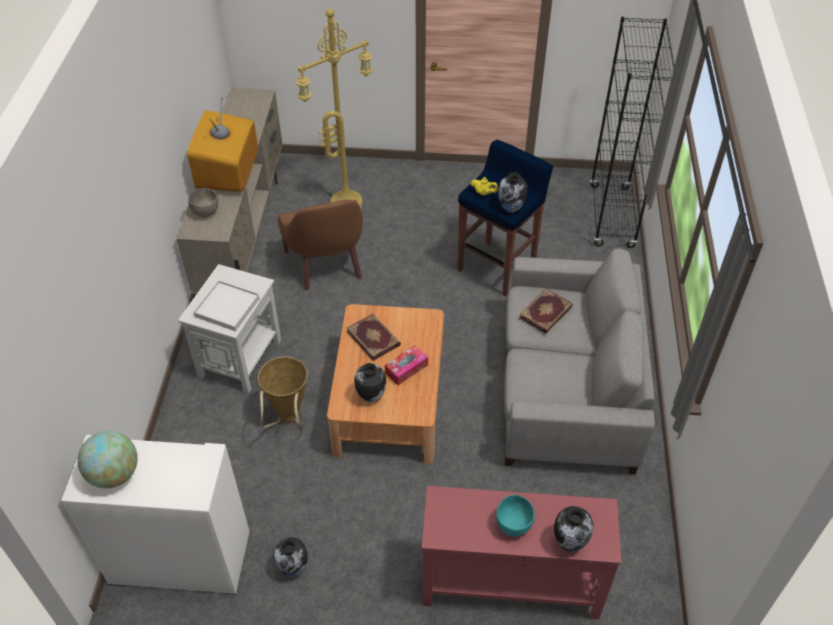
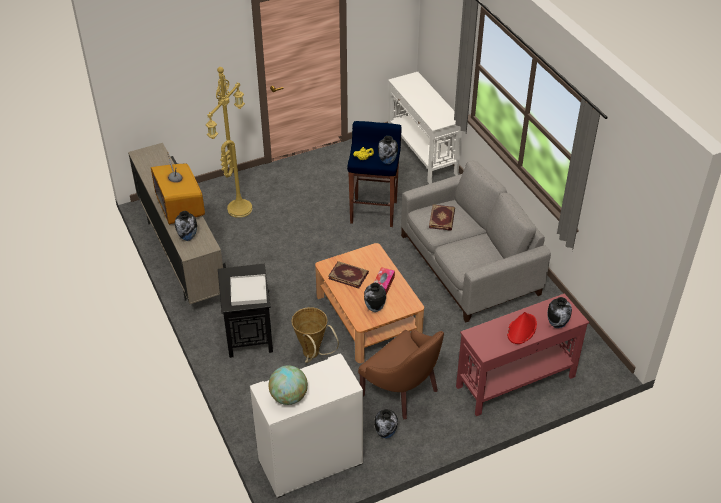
camera: 30 degrees left, 5 degrees down
white side table [178,264,281,394] -> black side table [218,263,273,358]
grey bowl [188,188,218,217] -> vase [175,211,197,241]
brown armchair [277,200,363,290] -> brown armchair moved to [358,329,444,419]
turquoise bowl [496,495,535,536] -> red hat [507,312,537,344]
black bookcase [590,17,674,248] -> white console table [388,72,462,184]

